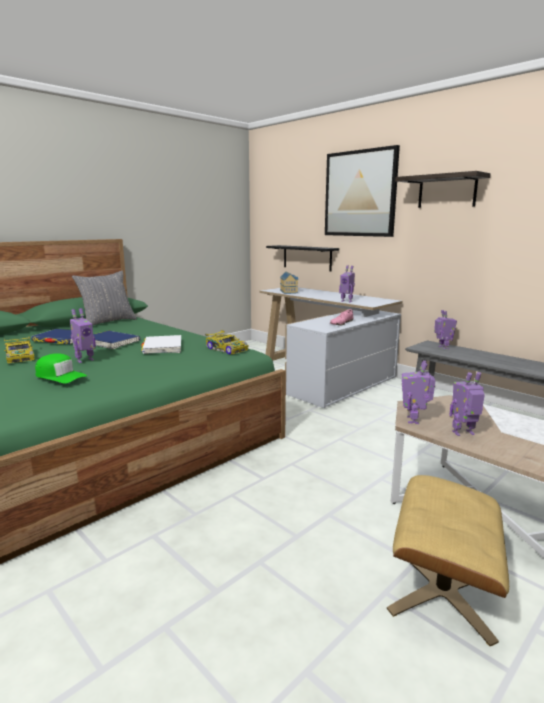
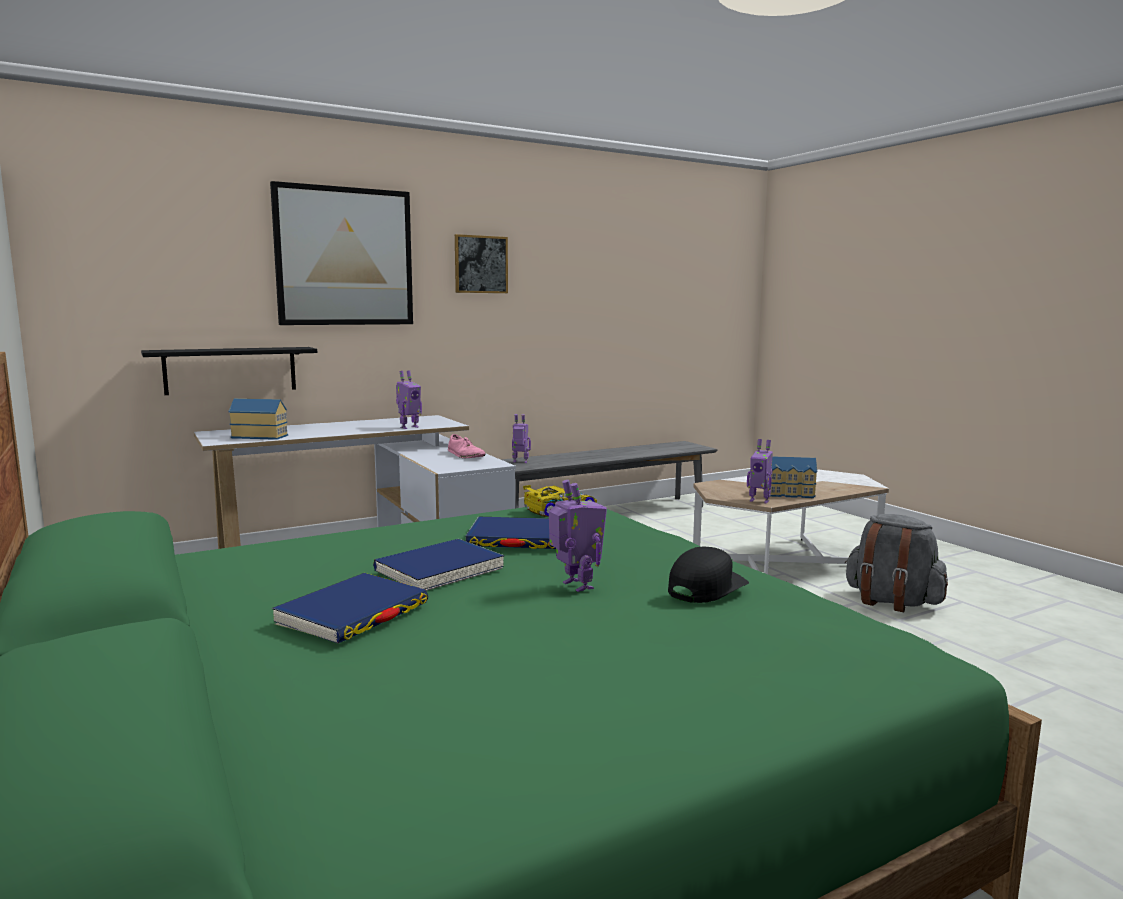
camera: 75 degrees left, 5 degrees down
toy car [4,337,35,364] -> none
green cap [35,353,87,383] -> black cap [668,547,749,603]
grey pillow [72,271,137,326] -> none
white book [141,335,181,354] -> blue book [466,516,556,549]
beige ottoman [387,475,509,647] -> grey backpack [845,514,948,612]
shelf [395,171,491,208] -> picture [455,234,508,293]
toy robot [450,372,485,436] -> toy house [764,456,817,498]

